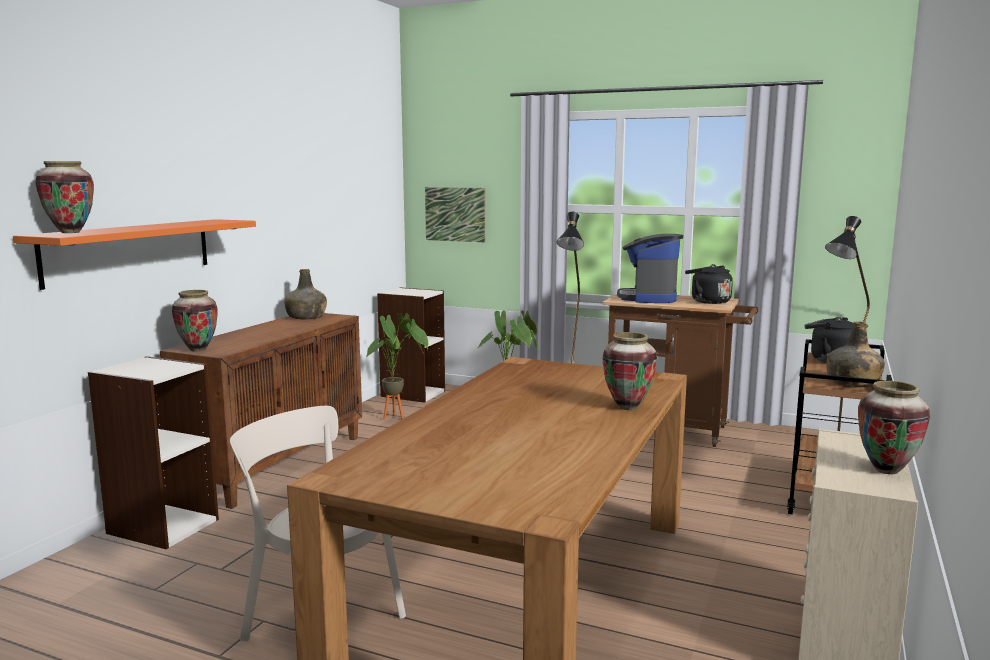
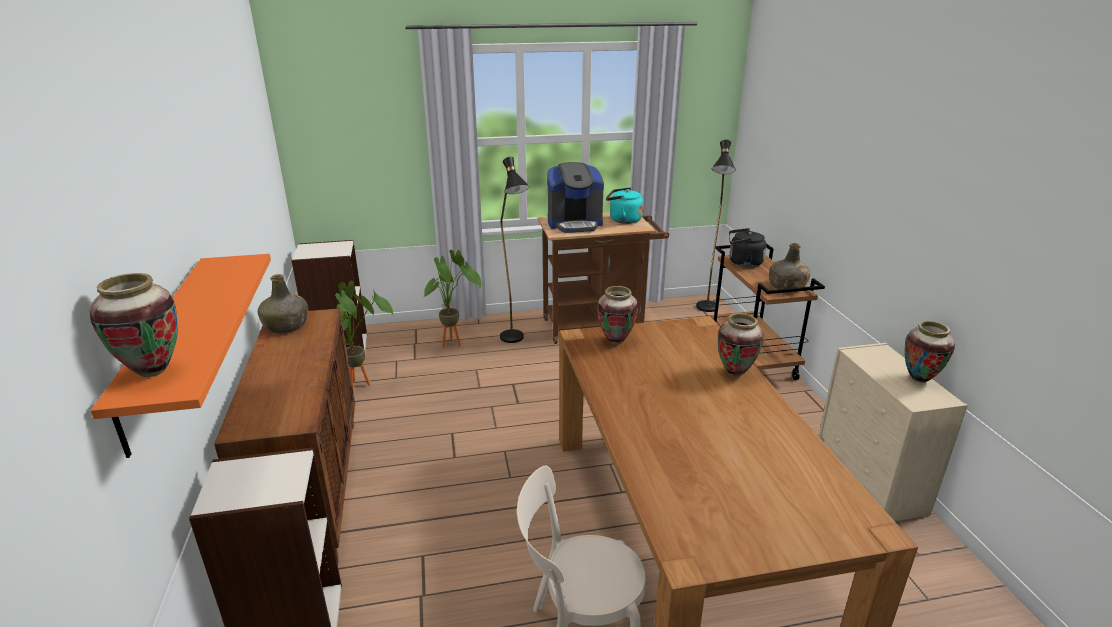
camera: 35 degrees left, 15 degrees up
vase [172,290,218,352] -> vase moved to [597,286,638,345]
picture [425,187,485,242] -> none
coffee machine [617,234,683,303] -> coffee machine turned 75 degrees counterclockwise [547,162,604,233]
black kettle [685,264,733,304] -> turquoise kettle [606,187,643,224]

